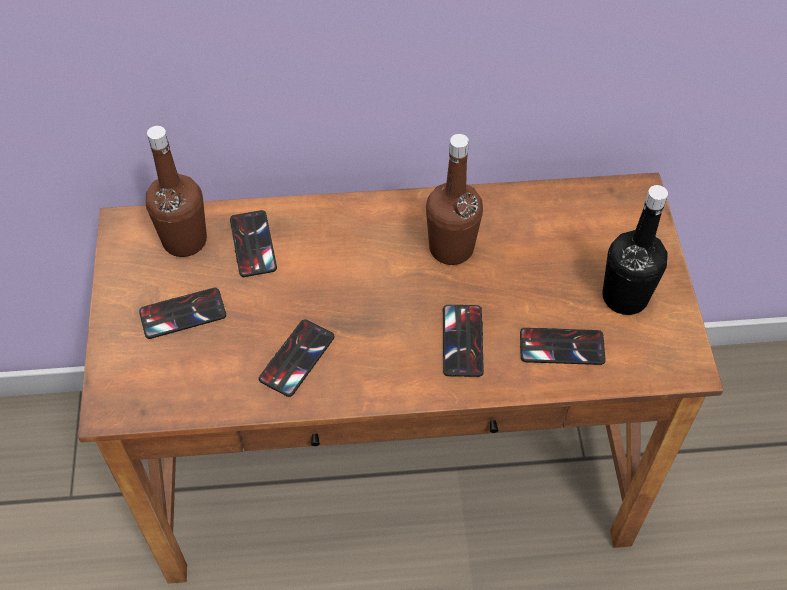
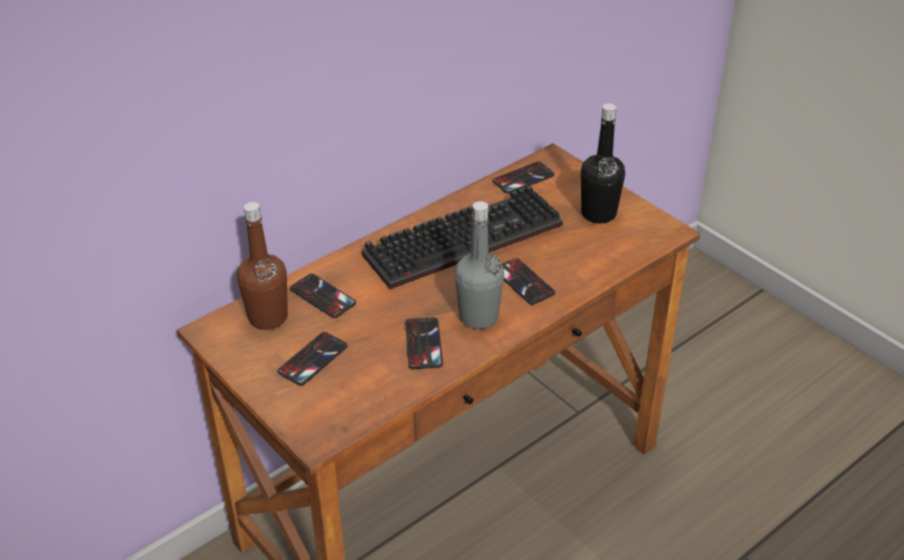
camera: 35 degrees left, 15 degrees down
brown bottle [426,134,483,265] -> keyboard [362,186,563,289]
phone [520,328,606,365] -> phone moved to [493,161,555,194]
none -> grey bottle [455,201,504,329]

